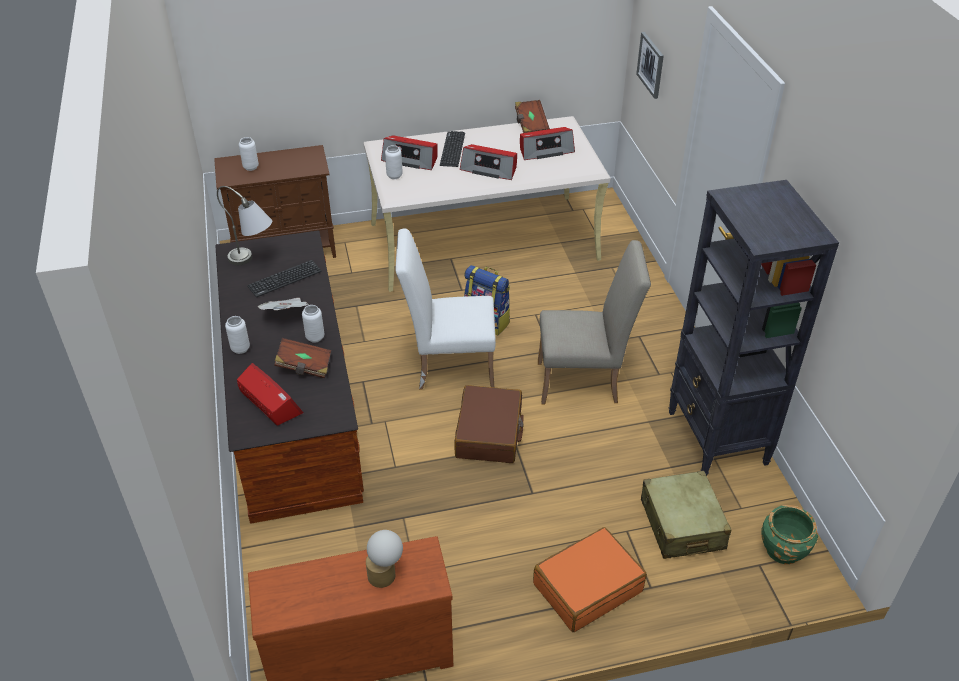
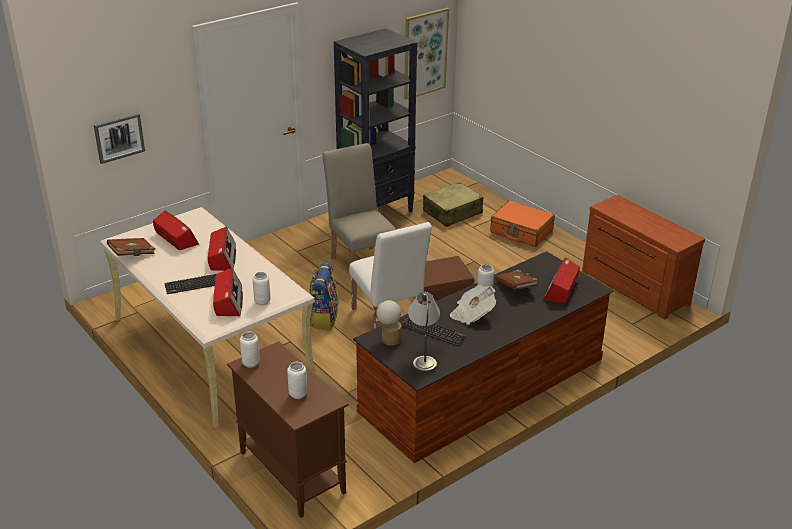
camera: 115 degrees left, 10 degrees down
white vase [225,316,250,354] -> white vase moved to [240,331,260,368]
table lamp [366,530,403,588] -> table lamp moved to [377,300,401,346]
green planter [761,505,818,564] -> none
none -> picture [404,8,449,100]

